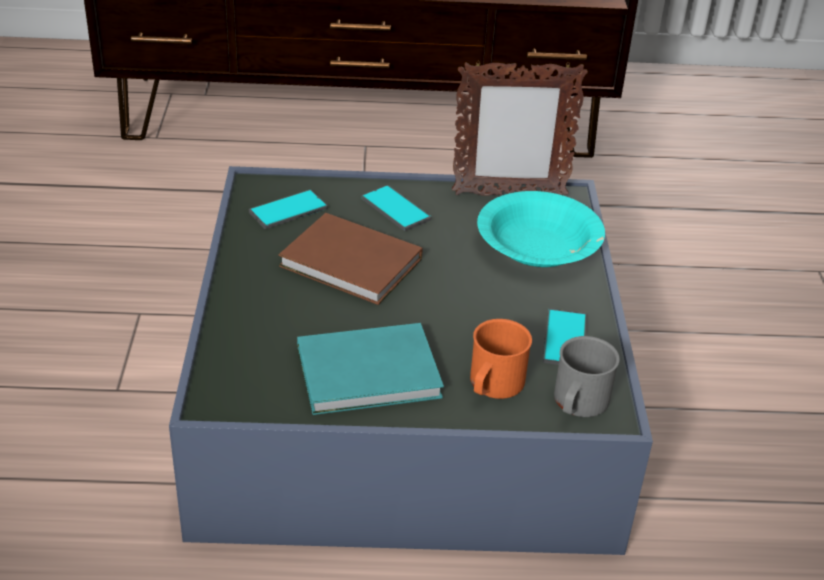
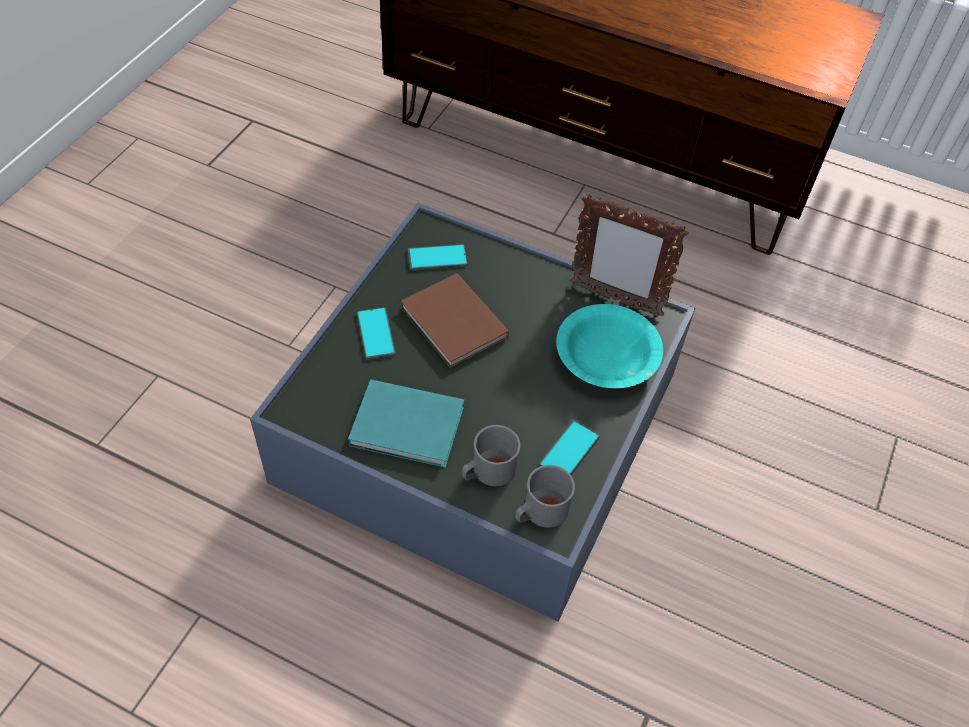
camera: 25 degrees right, 15 degrees up
phone [362,185,431,231] -> phone moved to [357,307,396,360]
orange mug [470,319,532,399] -> grey mug [462,425,520,486]

